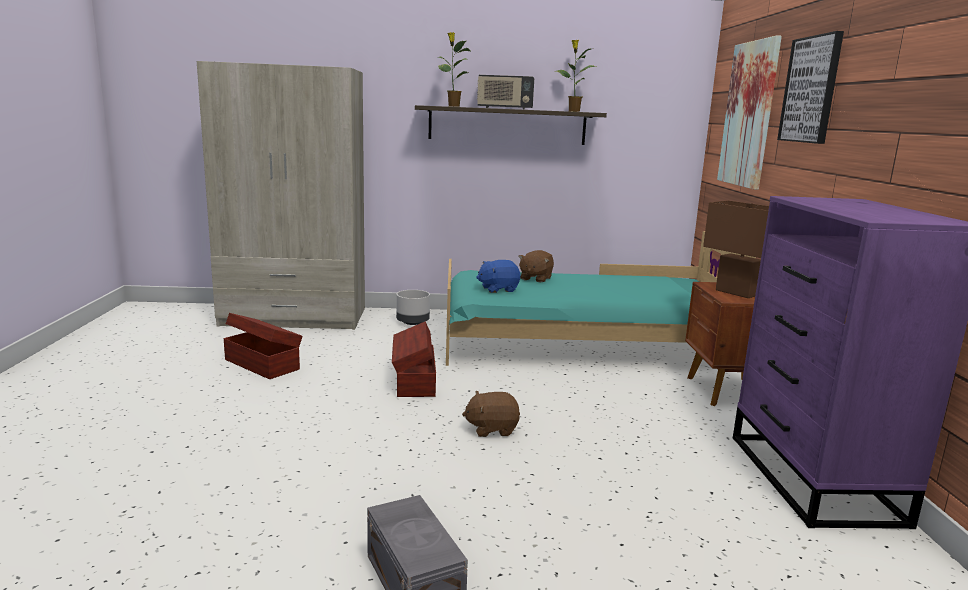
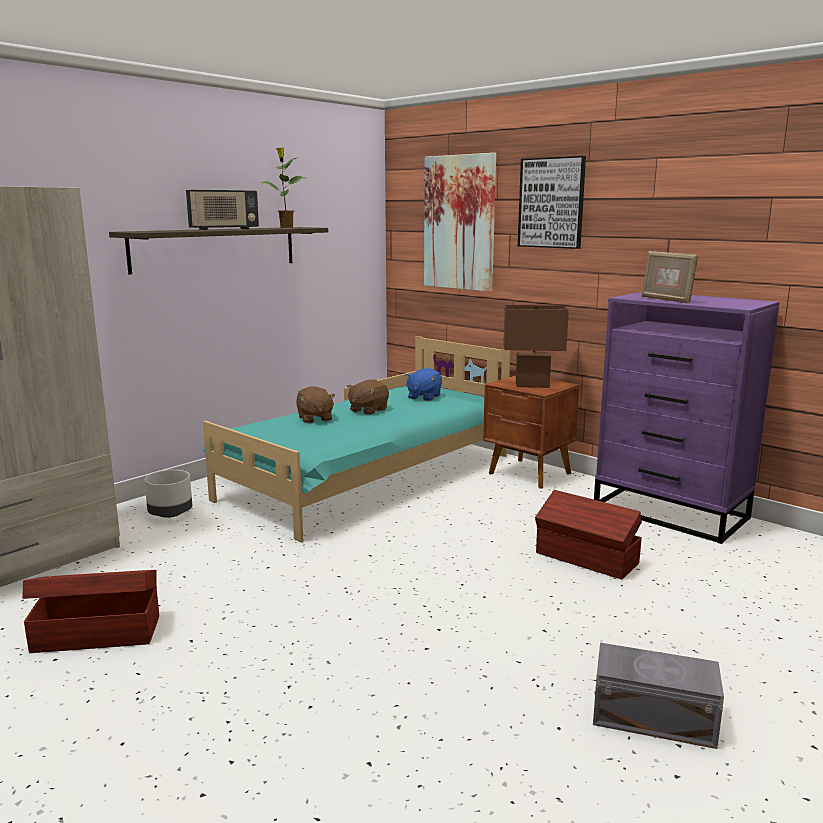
camera: 45 degrees left, 0 degrees up
brown storage box [392,322,436,397] -> brown storage box moved to [535,490,642,580]
potted plant [438,32,470,107] -> none
brown plush toy [462,391,520,437] -> brown plush toy moved to [347,379,389,415]
blue plush toy [476,260,520,293] -> blue plush toy moved to [405,368,442,401]
none -> picture frame [641,251,698,303]

